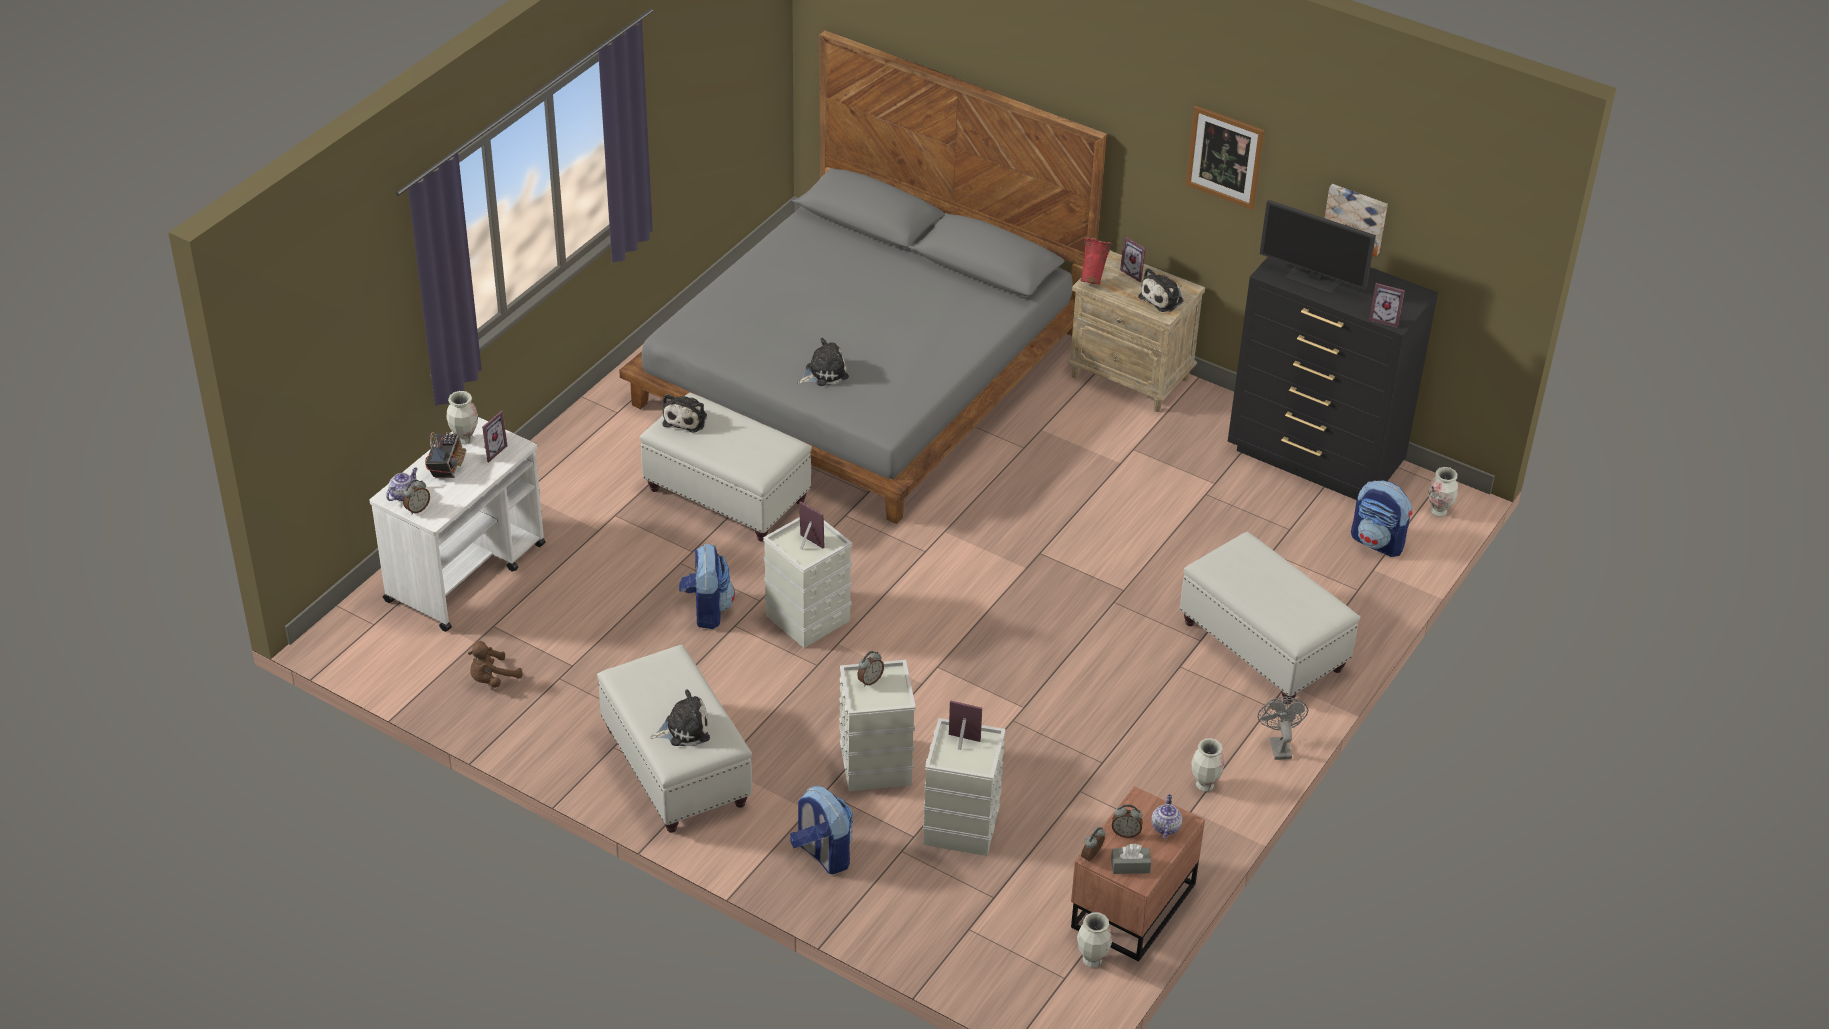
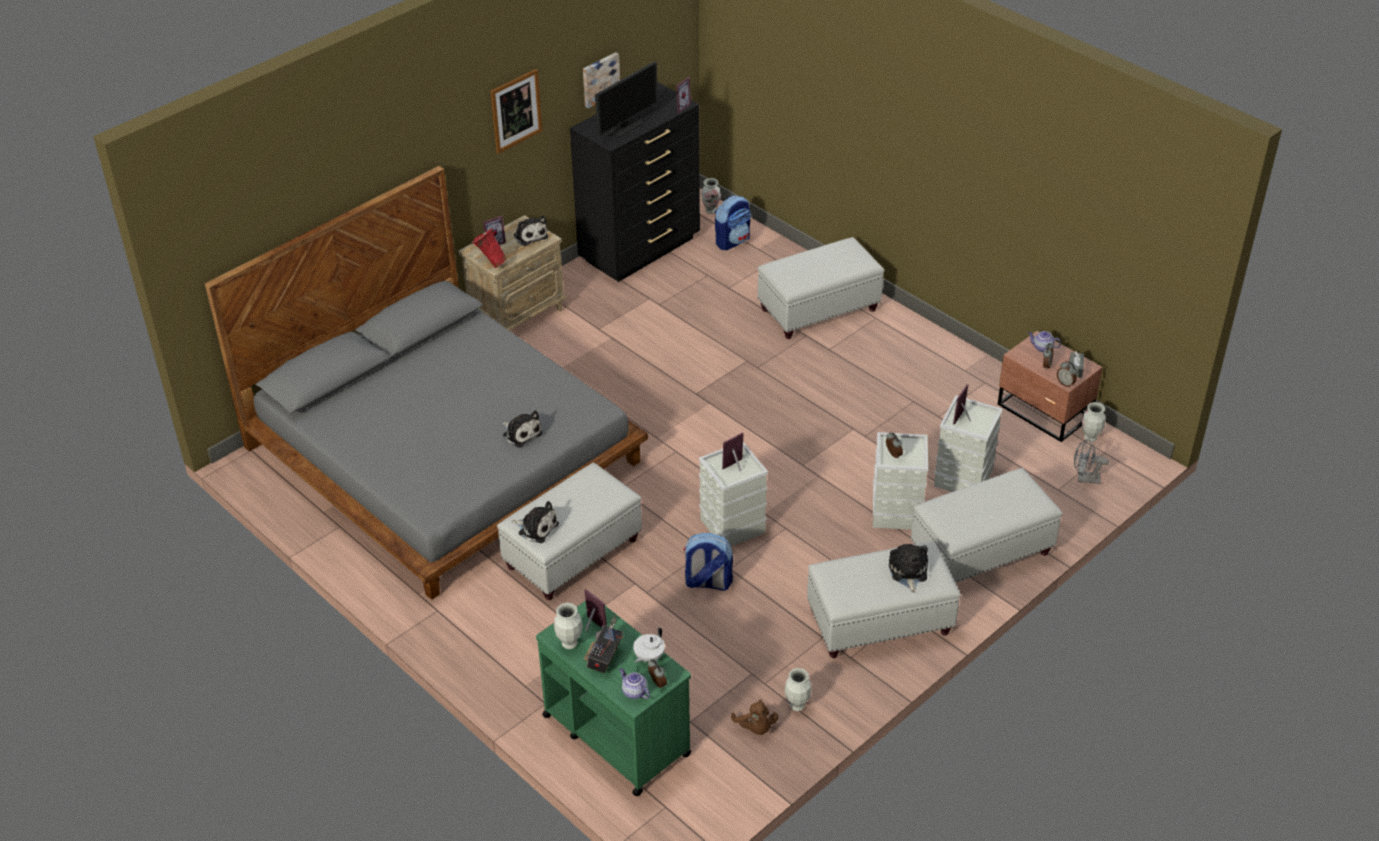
camera: 75 degrees left, 0 degrees up
white cart [370,417,546,632] -> green cart [536,601,692,796]
radio [425,432,466,478] -> radio turned 90 degrees counterclockwise [584,616,623,673]
backpack [790,786,853,874] -> white ottoman [911,468,1063,583]
plush toy [798,338,849,386] -> plush toy turned 150 degrees clockwise [503,410,543,448]
vase [1191,738,1224,792] -> vase moved to [785,668,812,711]
grey fan [1258,697,1308,760] -> grey fan moved to [1074,438,1109,484]
none -> white teapot [633,627,665,662]

